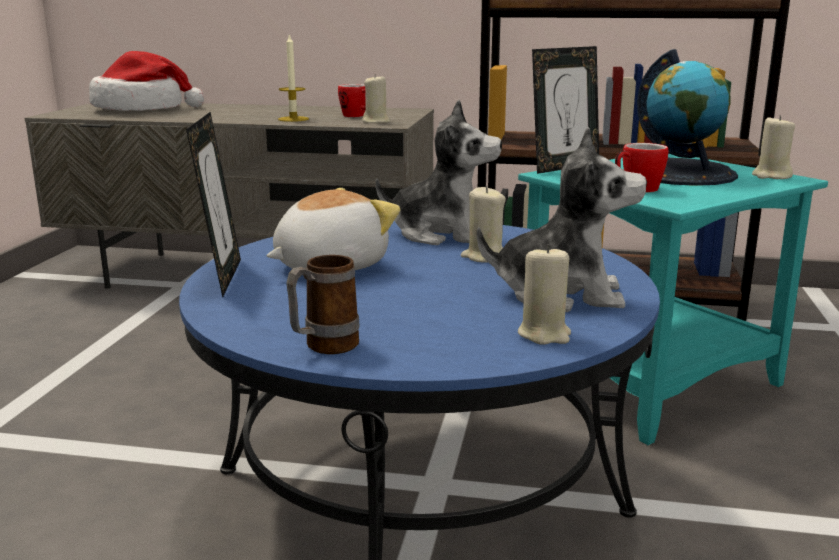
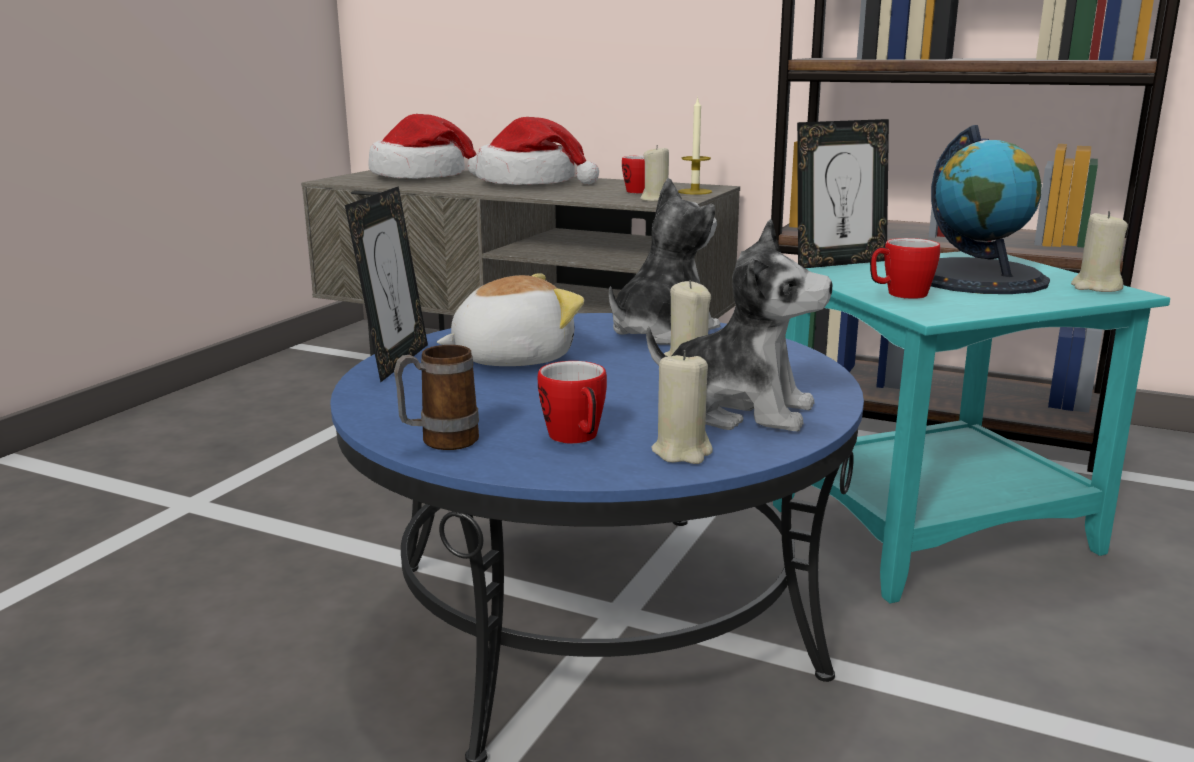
camera: 15 degrees right, 0 degrees up
candle [278,33,309,122] -> candle moved to [678,98,712,195]
plush toy [376,100,502,245] -> plush toy turned 75 degrees counterclockwise [609,178,720,345]
none -> hat [475,117,599,185]
none -> mug [538,361,607,444]

